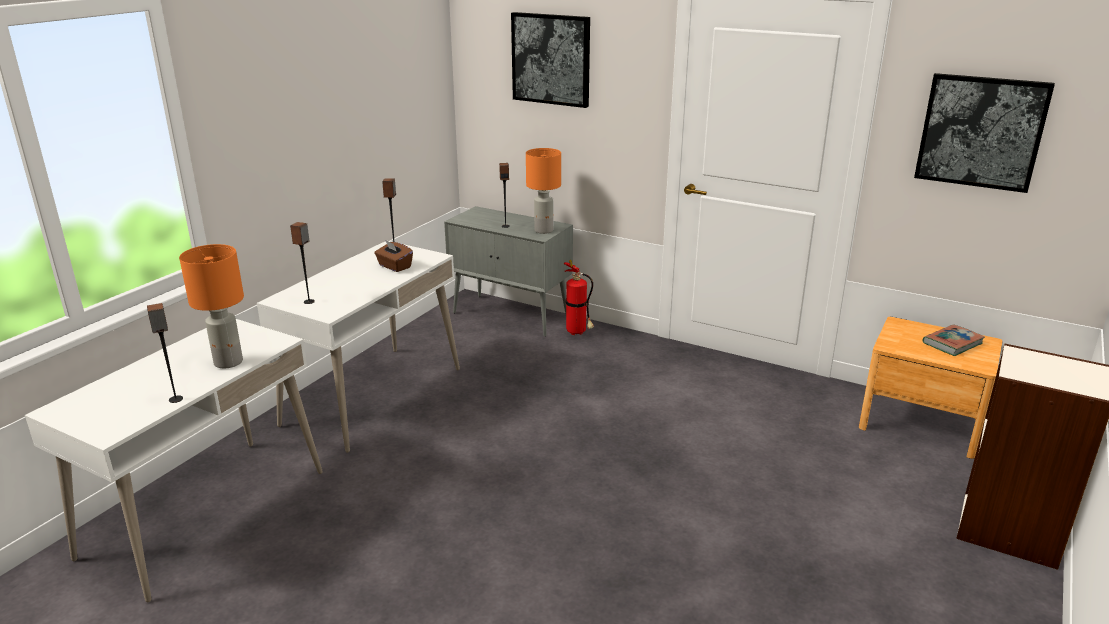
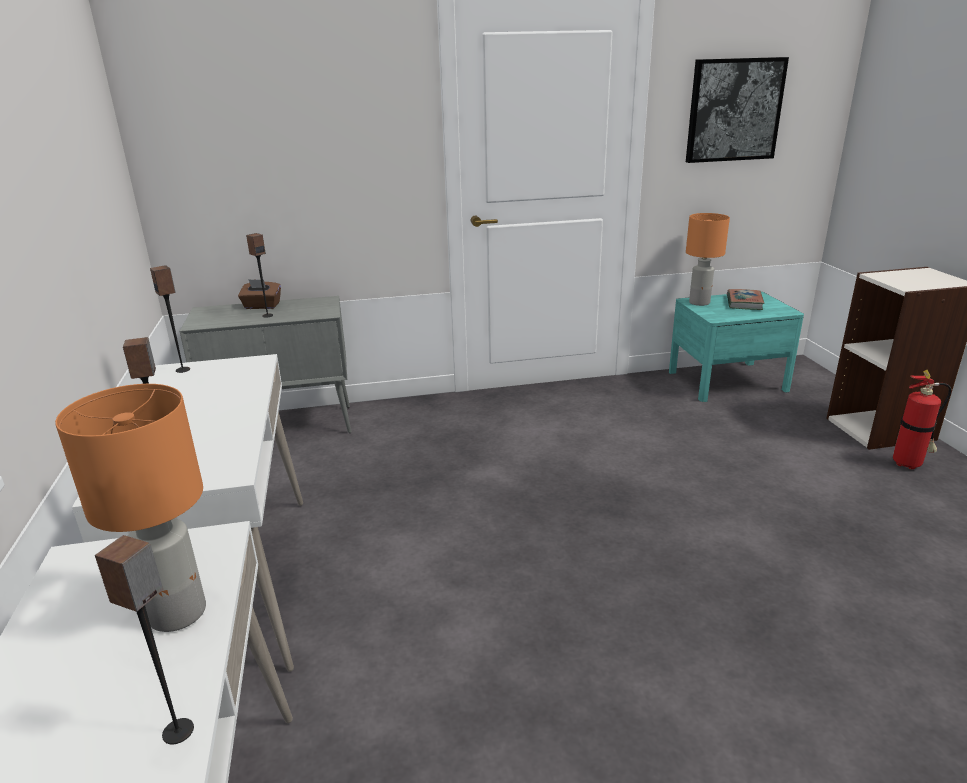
camera: 40 degrees left, 0 degrees up
brown tissue box [374,240,413,272] -> brown tissue box moved to [238,279,281,309]
picture [511,12,590,108] -> none
orange table lamp [526,148,561,234] -> orange table lamp moved to [686,213,730,306]
fire extinguisher [564,260,594,335] -> fire extinguisher moved to [893,370,952,470]
brown nightstand [859,317,1003,459] -> turquoise nightstand [669,292,804,402]

